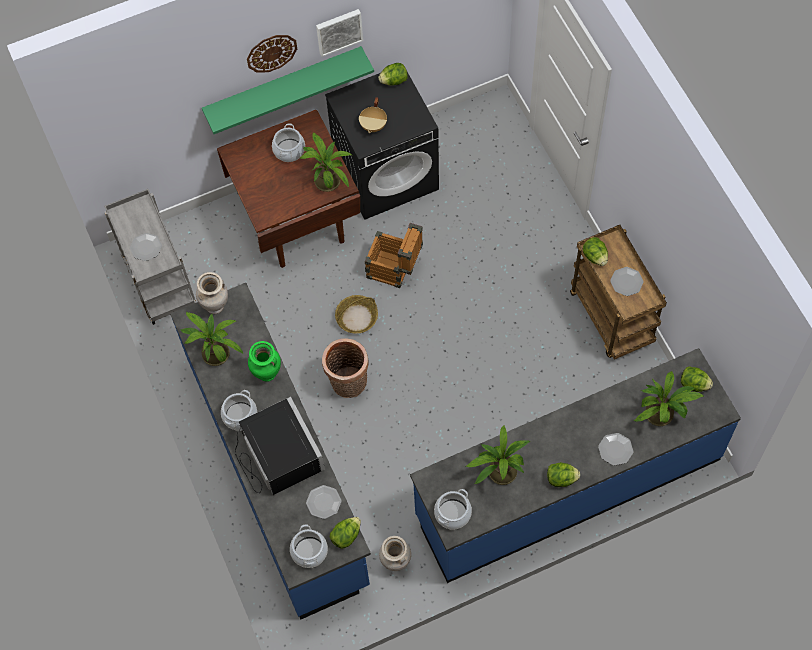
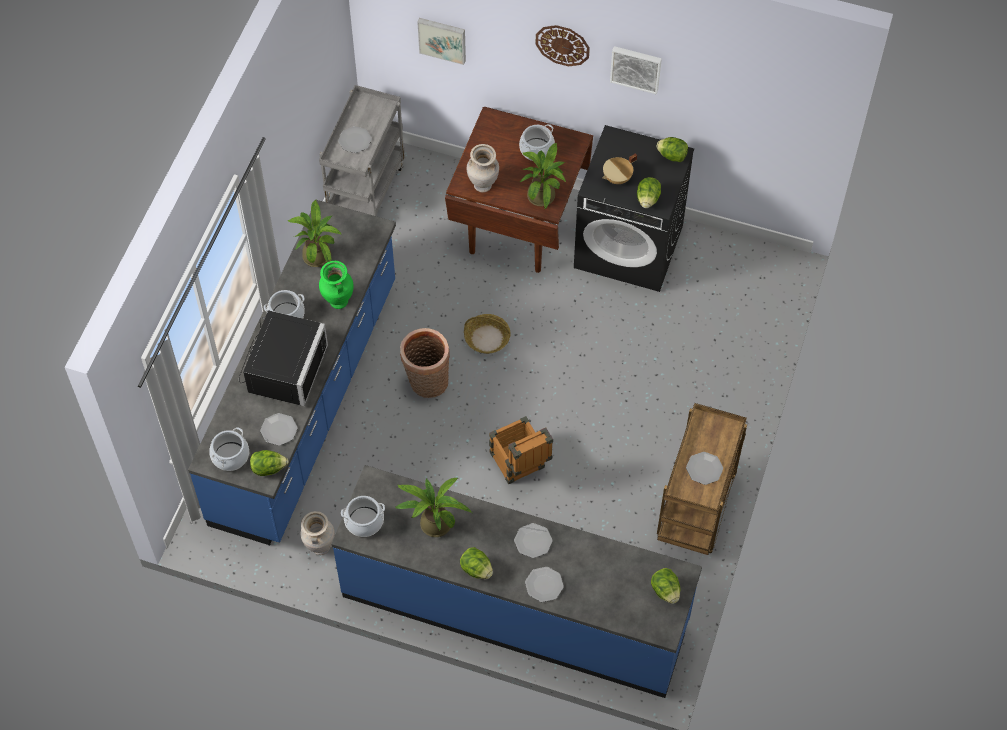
camera: 40 degrees right, 5 degrees down
beige vase [196,272,228,314] -> beige vase moved to [467,144,499,193]
green shelf [202,46,374,134] -> none
crate [365,223,423,288] -> crate moved to [489,416,553,485]
lettuce [583,237,608,266] -> lettuce moved to [637,177,661,208]
potted plant [633,371,703,426] -> none
none -> picture [417,18,466,65]
none -> plate [514,523,553,558]

